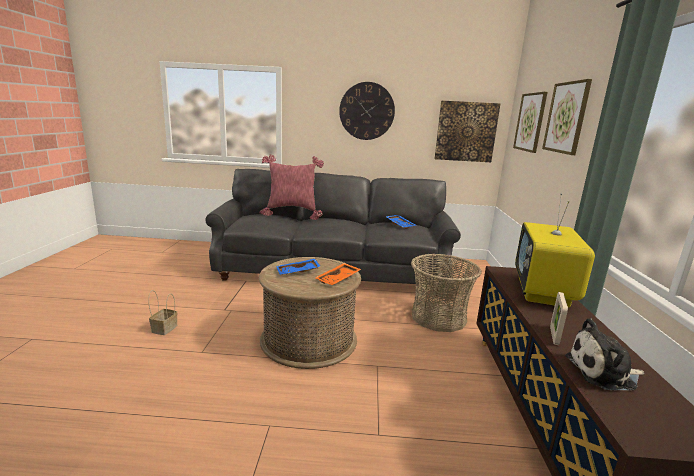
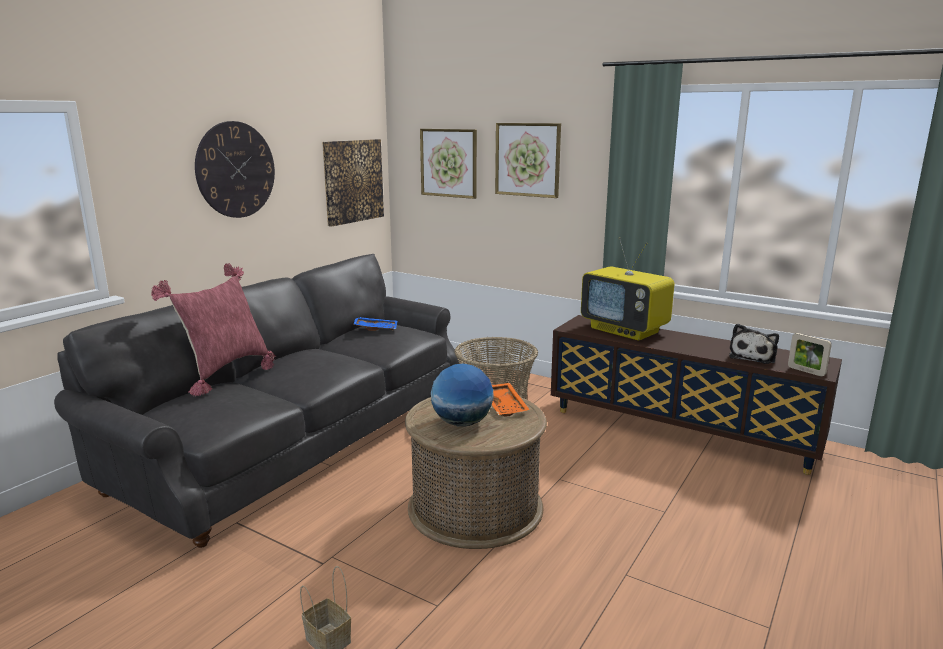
camera: 60 degrees left, 0 degrees up
blue tray [276,259,321,275] -> globe [431,364,494,427]
picture frame [550,292,568,345] -> picture frame moved to [788,333,832,376]

